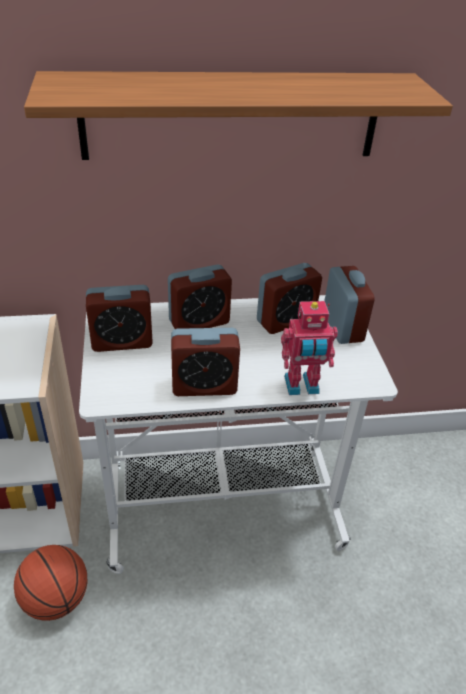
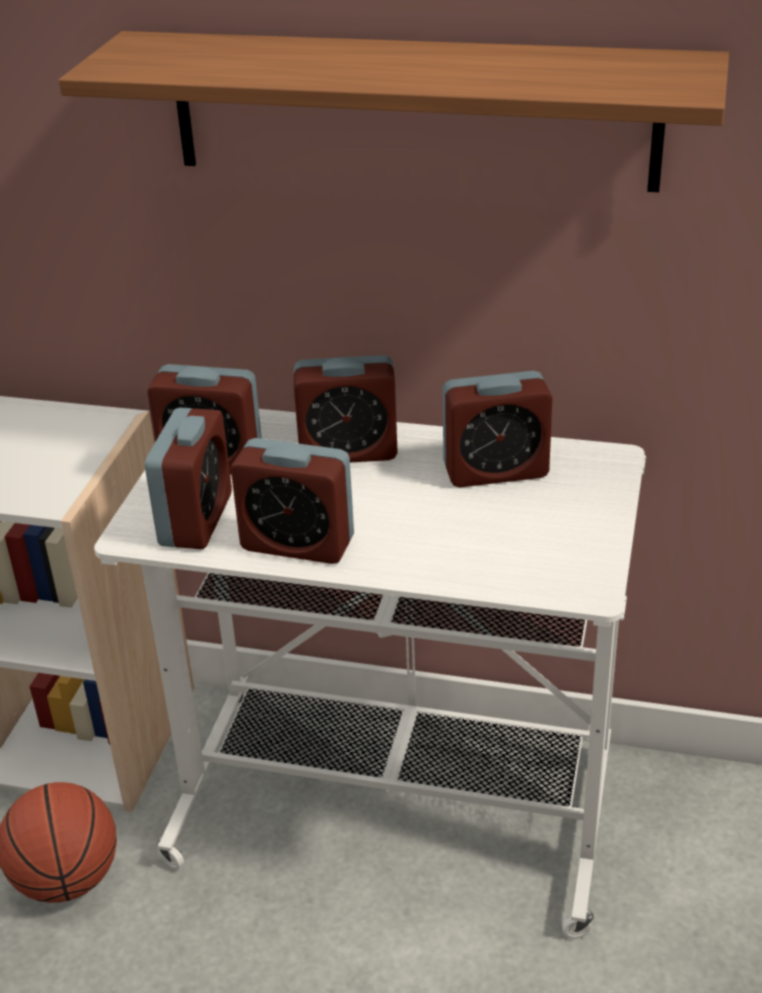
camera: 25 degrees right, 5 degrees down
toy robot [281,301,338,395] -> none
alarm clock [324,266,375,344] -> alarm clock moved to [145,407,232,549]

